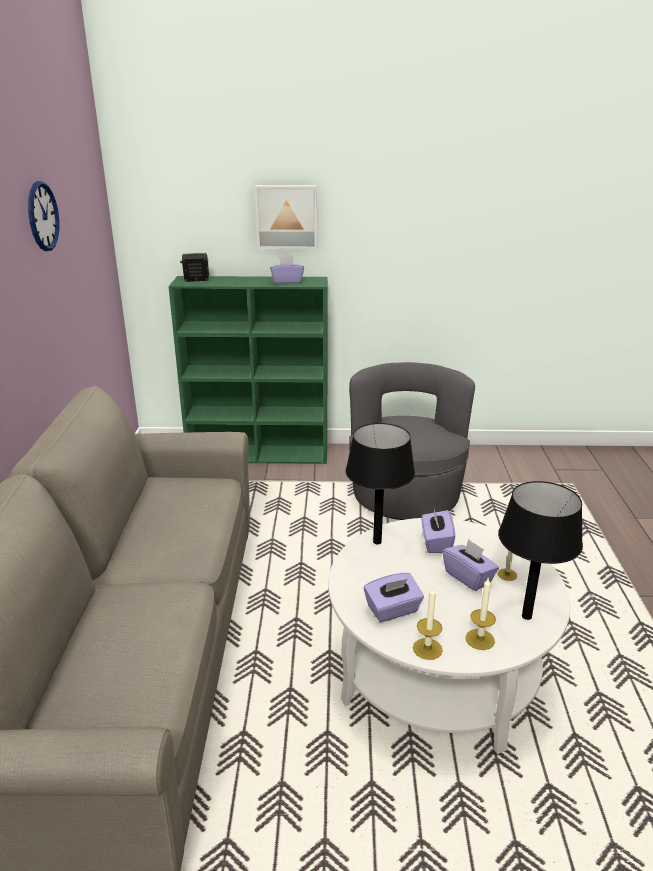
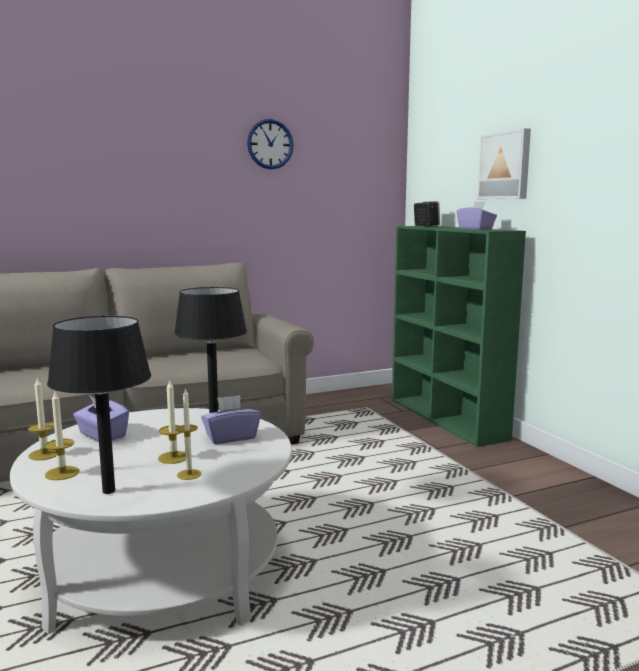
camera: 65 degrees right, 15 degrees down
grey armchair [349,362,475,520] -> none
purple tissue box [443,539,499,591] -> candle [158,379,185,464]

